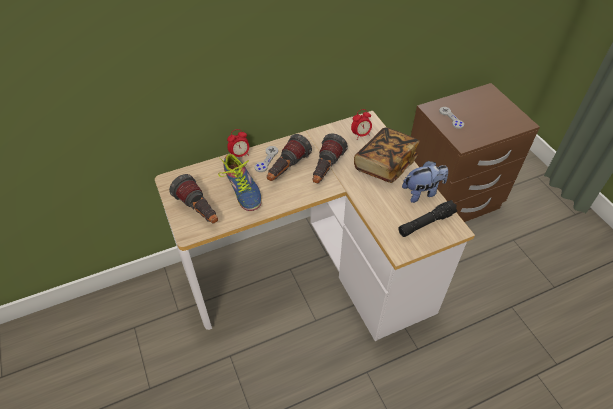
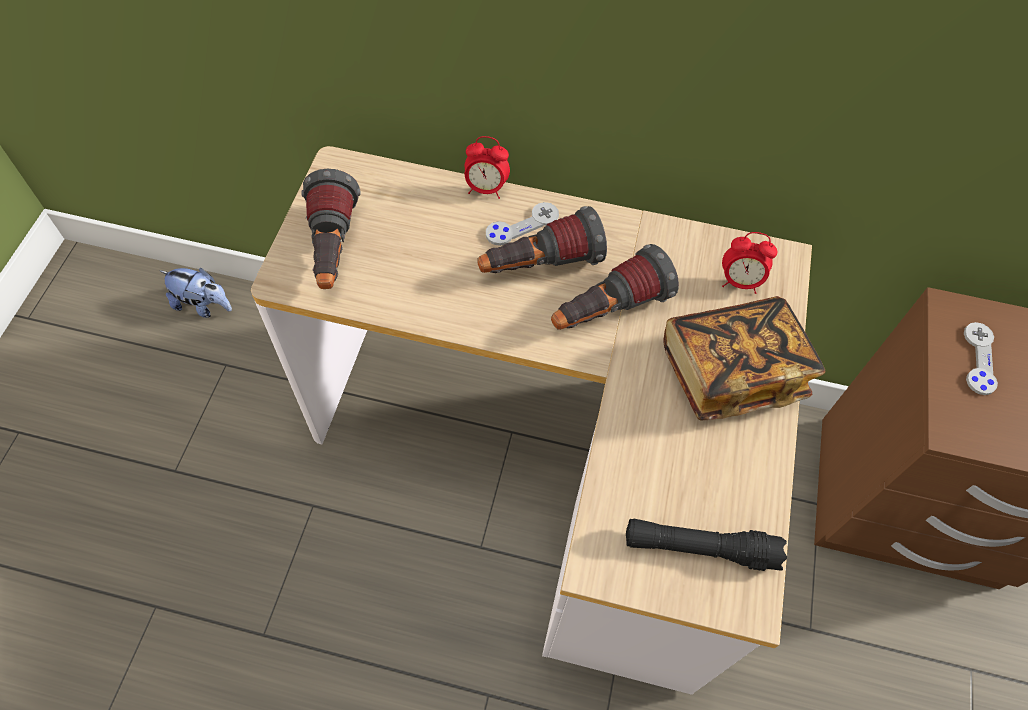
camera: 35 degrees right, 10 degrees up
shoe [218,154,262,211] -> none
plush toy [402,161,448,203] -> plush toy moved to [160,268,232,318]

